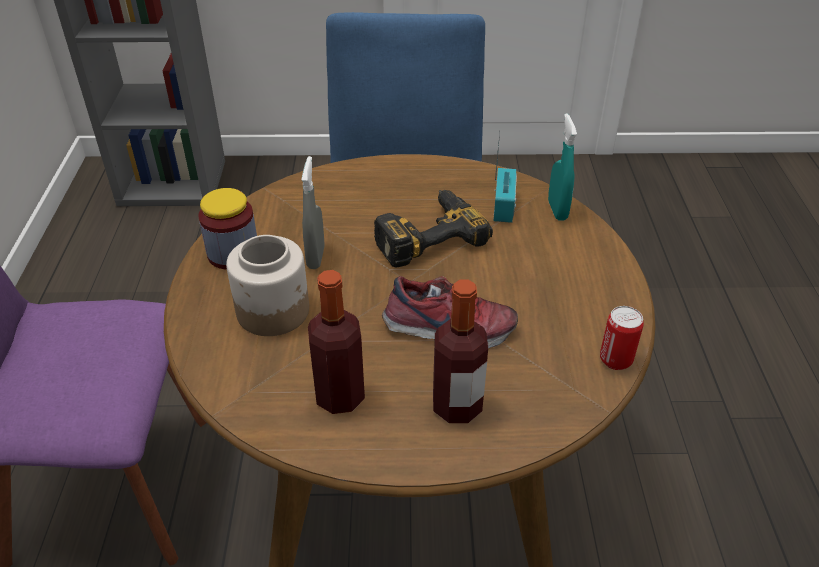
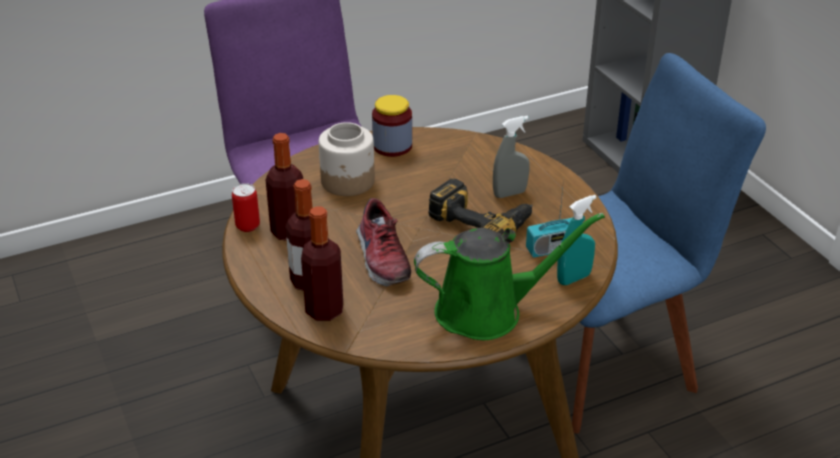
camera: 65 degrees right, 5 degrees down
grey spray bottle [302,156,325,269] -> grey spray bottle moved to [493,116,530,198]
can [600,306,644,370] -> can moved to [232,183,260,232]
none -> bottle [301,207,343,321]
none -> green watering can [414,213,605,340]

